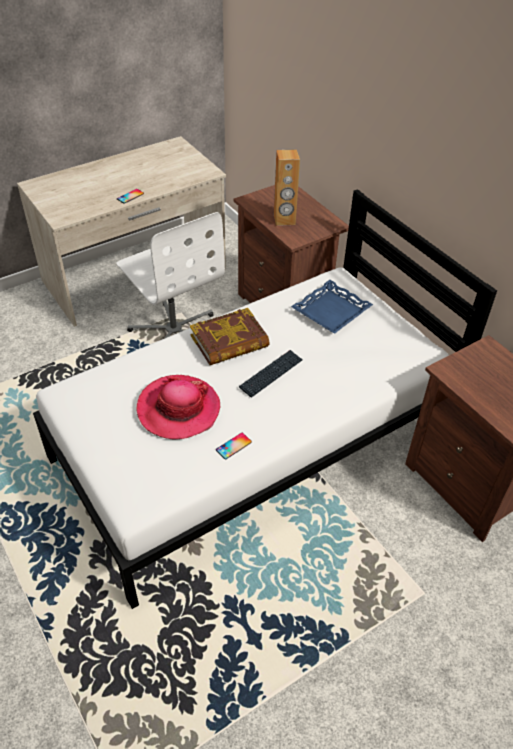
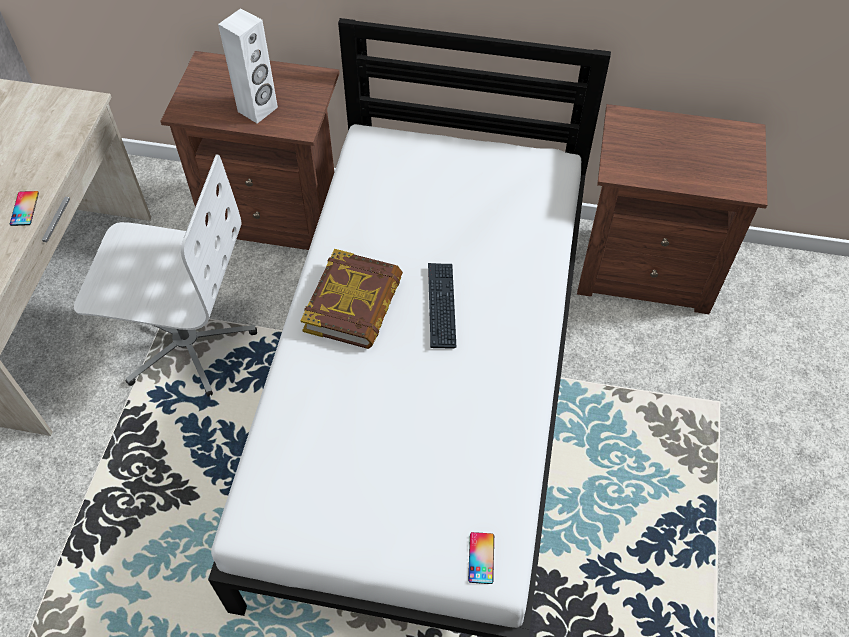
camera: 45 degrees left, 10 degrees up
hat [137,375,220,439] -> none
phone [216,433,252,460] -> phone moved to [468,532,494,584]
brown speaker [274,149,300,226] -> white speaker [218,8,278,123]
blue tray [291,280,373,334] -> none

